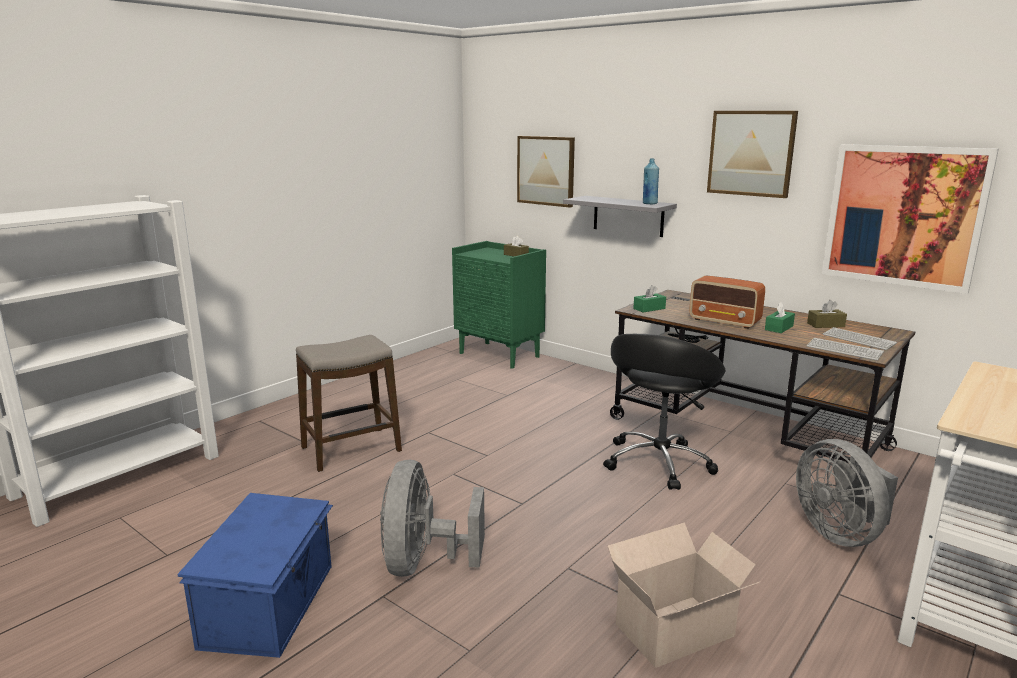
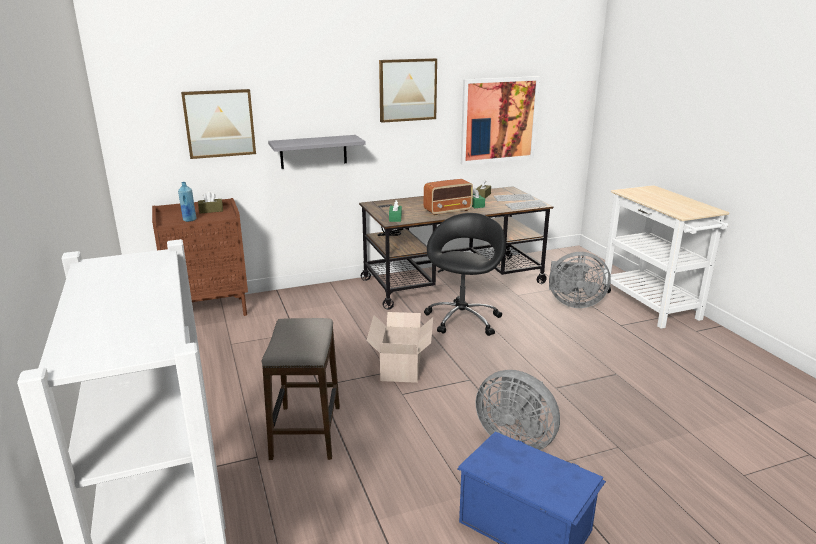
camera: 60 degrees left, 5 degrees up
green cabinet [452,241,546,369] -> brown cabinet [152,198,248,316]
black office chair [603,334,725,490] -> black office chair turned 120 degrees counterclockwise [424,213,506,336]
cardboard box [608,522,759,668] -> cardboard box moved to [366,312,433,383]
blue bottle [643,158,659,204] -> blue bottle moved to [178,182,196,222]

